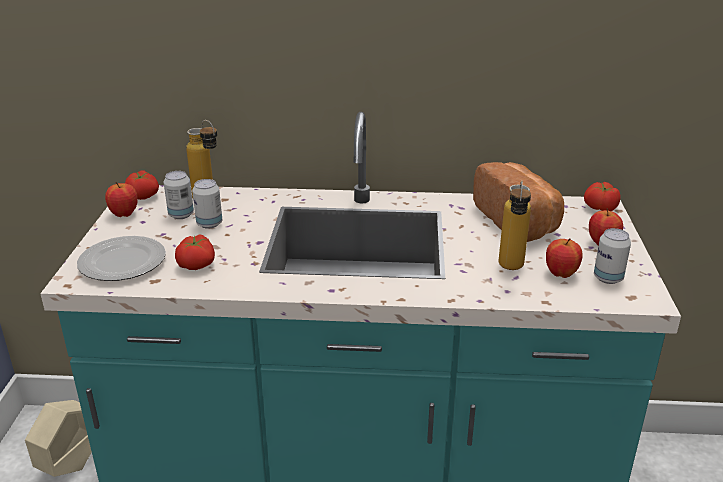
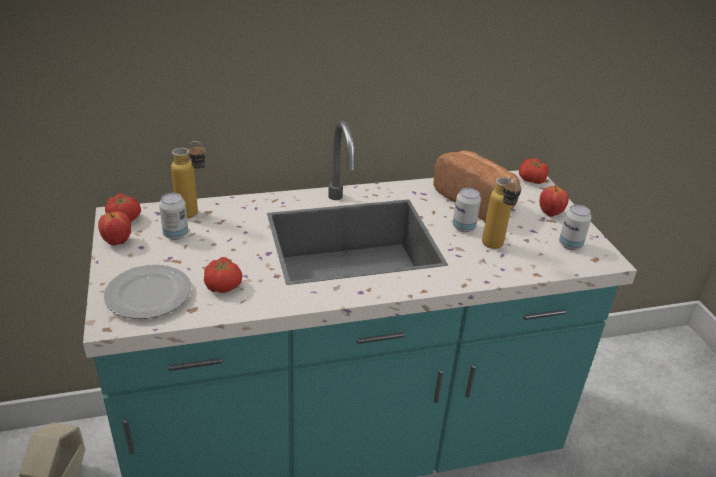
camera: 20 degrees left, 5 degrees up
can [192,179,222,229] -> can moved to [453,188,481,232]
apple [546,238,583,278] -> none

